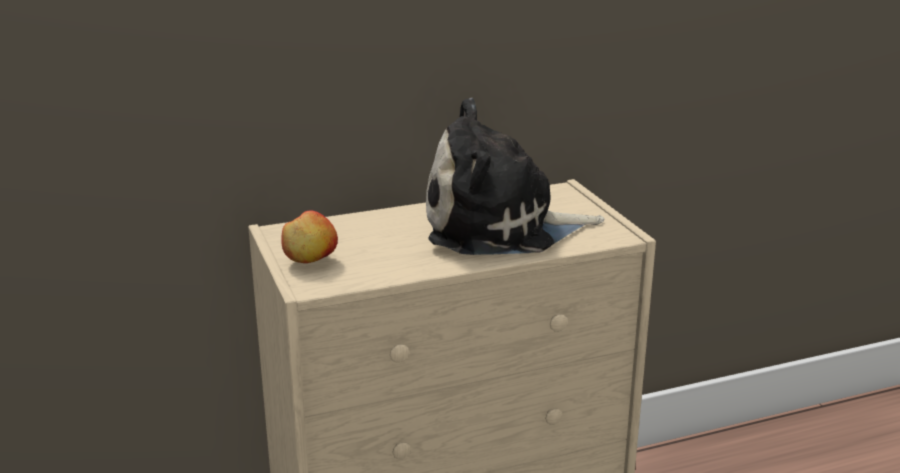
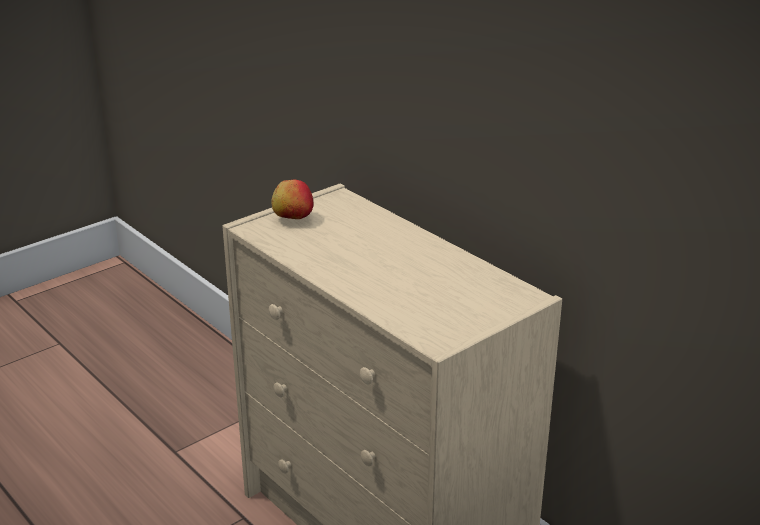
camera: 70 degrees right, 5 degrees up
plush toy [426,98,604,255] -> none

